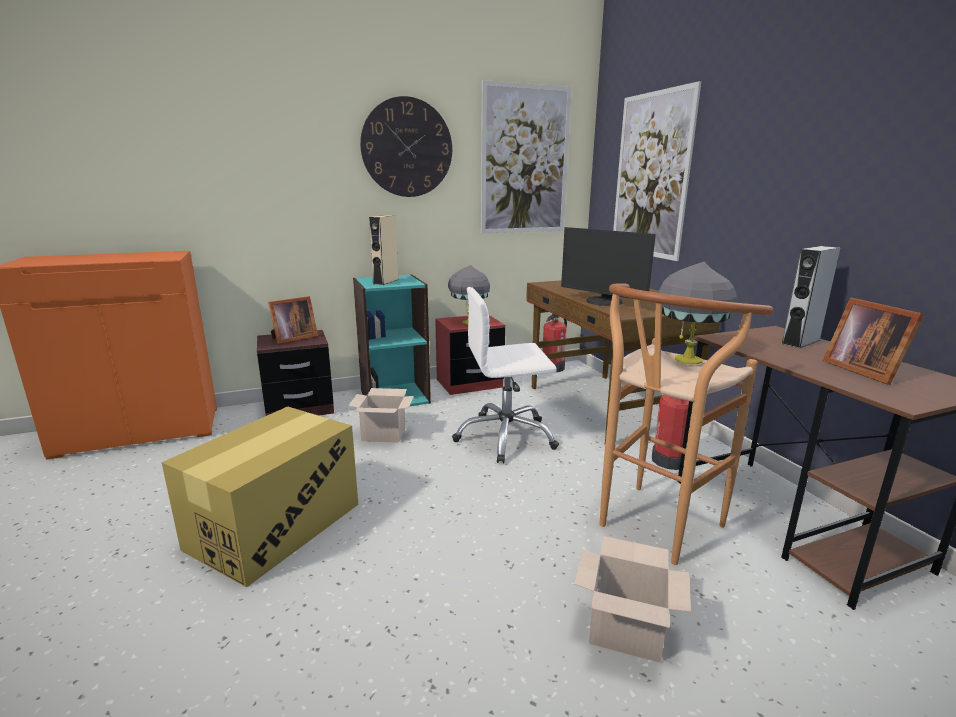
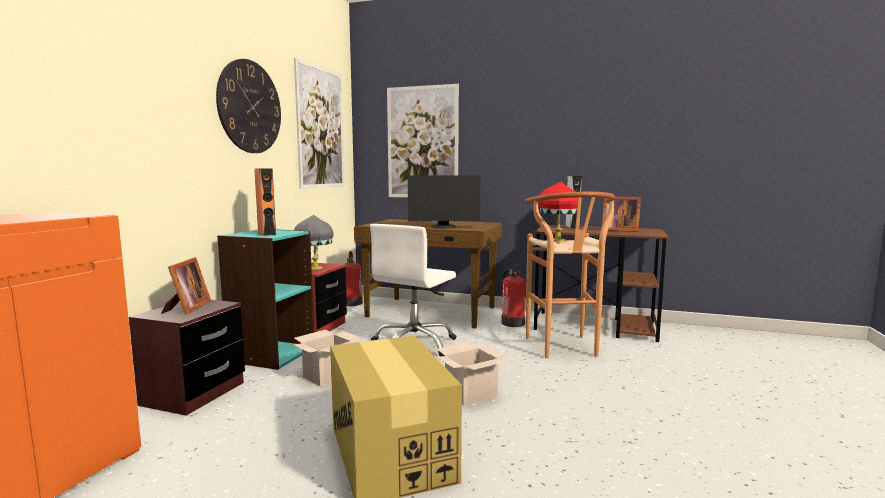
camera: 50 degrees left, 10 degrees down
beige speaker [369,215,398,285] -> orange speaker [254,168,276,236]
cardboard box [575,536,691,663] -> cardboard box moved to [436,342,507,405]
grey table lamp [658,262,737,364] -> red table lamp [538,182,578,241]

